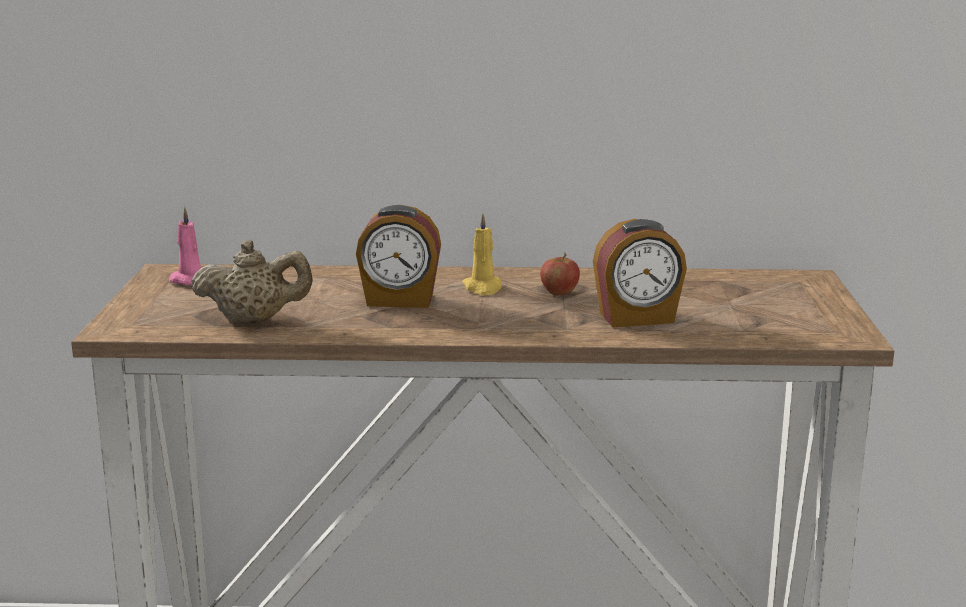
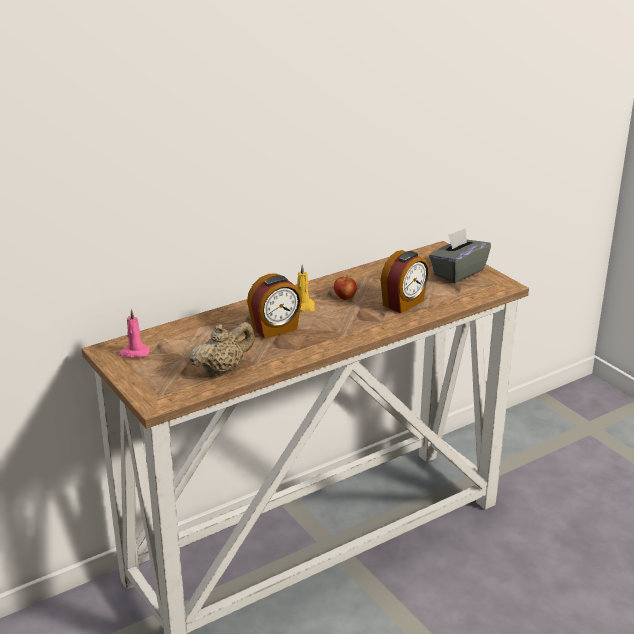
camera: 35 degrees left, 10 degrees up
none -> grey tissue box [429,228,491,283]

